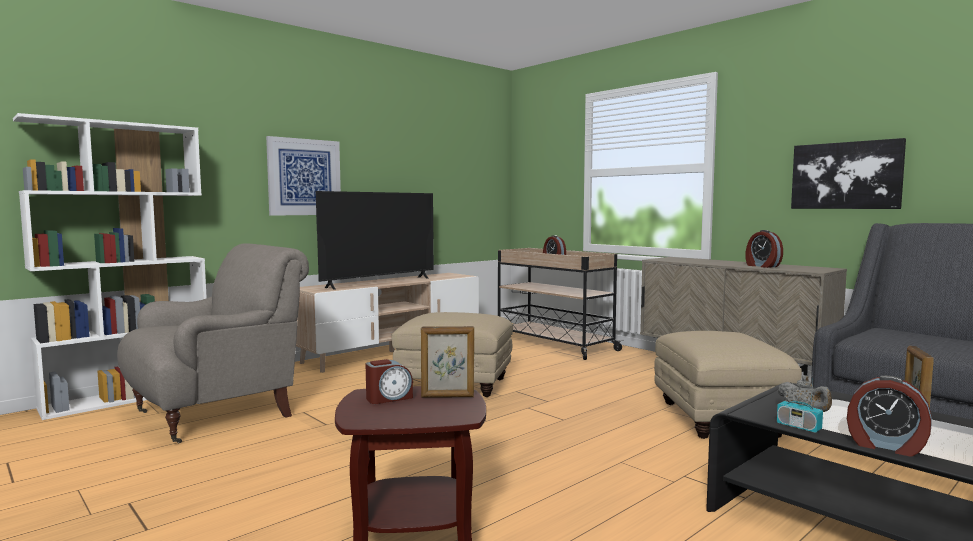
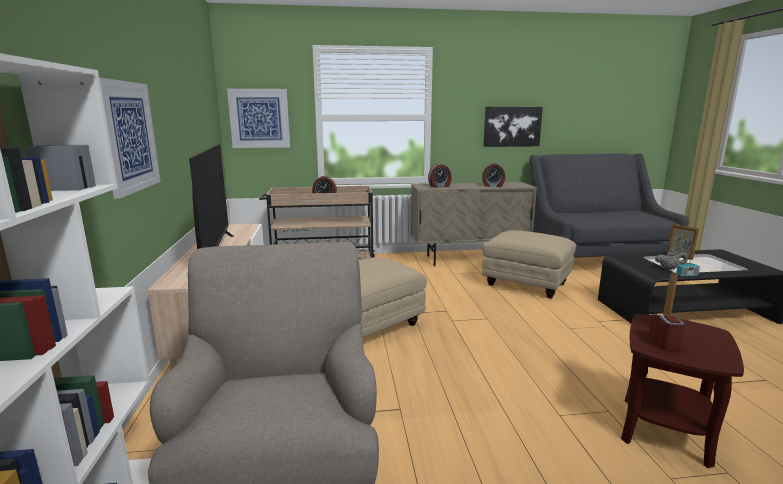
camera: 55 degrees left, 10 degrees up
alarm clock [847,376,932,457] -> alarm clock moved to [428,163,451,188]
none -> picture [227,89,290,148]

